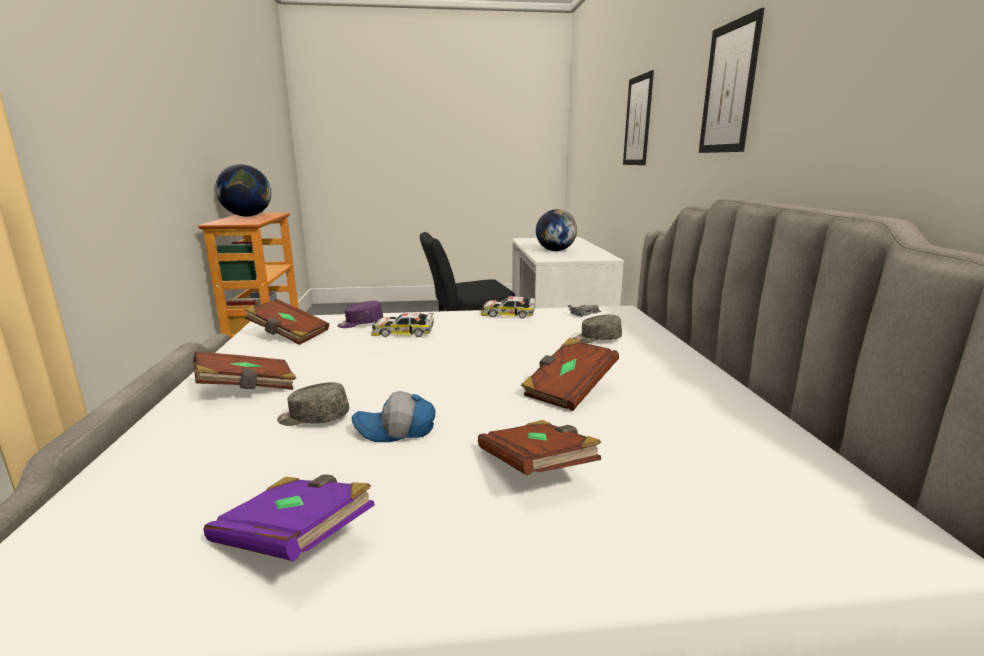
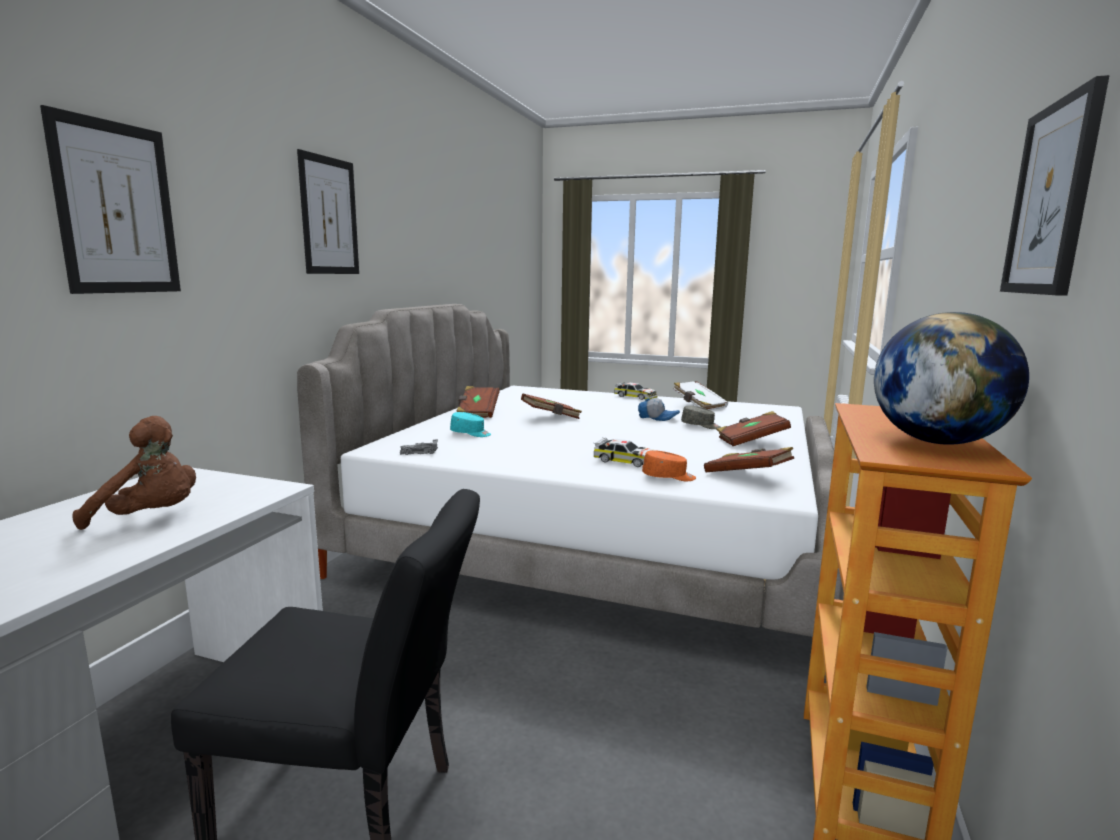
camera: 155 degrees left, 5 degrees down
purple book [204,475,375,561] -> white book [673,381,728,410]
purple cap [337,301,383,328] -> orange cap [642,450,696,481]
brown book [478,420,601,475] -> brown book moved to [456,386,500,418]
toy car [481,296,536,318] -> toy car moved to [614,382,658,400]
globe [536,209,577,251] -> brown plush toy [72,416,196,530]
grey cap [573,315,622,343] -> turquoise cap [450,412,491,437]
none -> picture [1000,75,1110,296]

